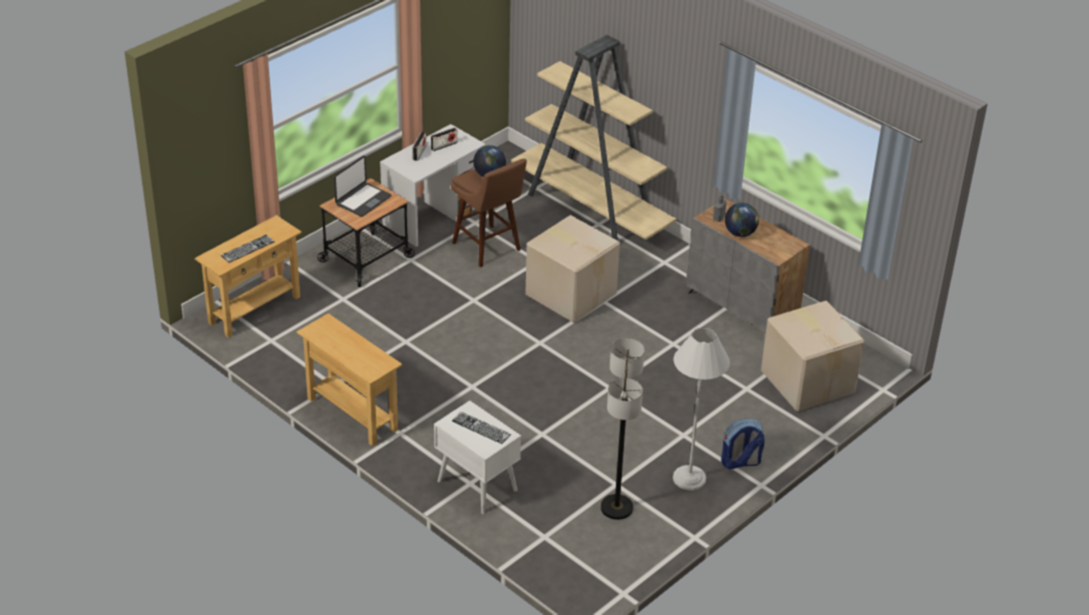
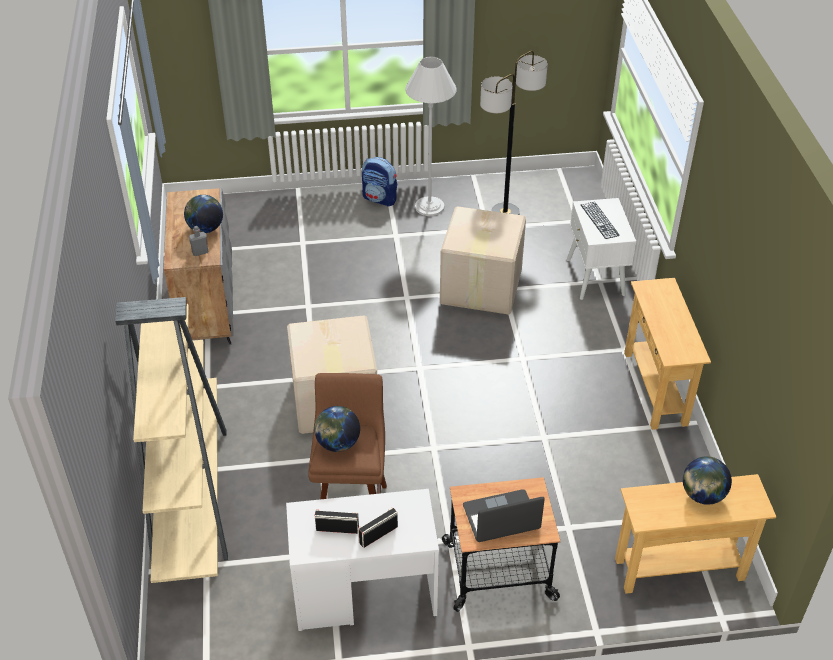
camera: 140 degrees left, 5 degrees up
keyboard [221,235,275,263] -> globe [683,456,732,505]
cardboard box [761,301,864,411] -> cardboard box moved to [440,206,526,315]

